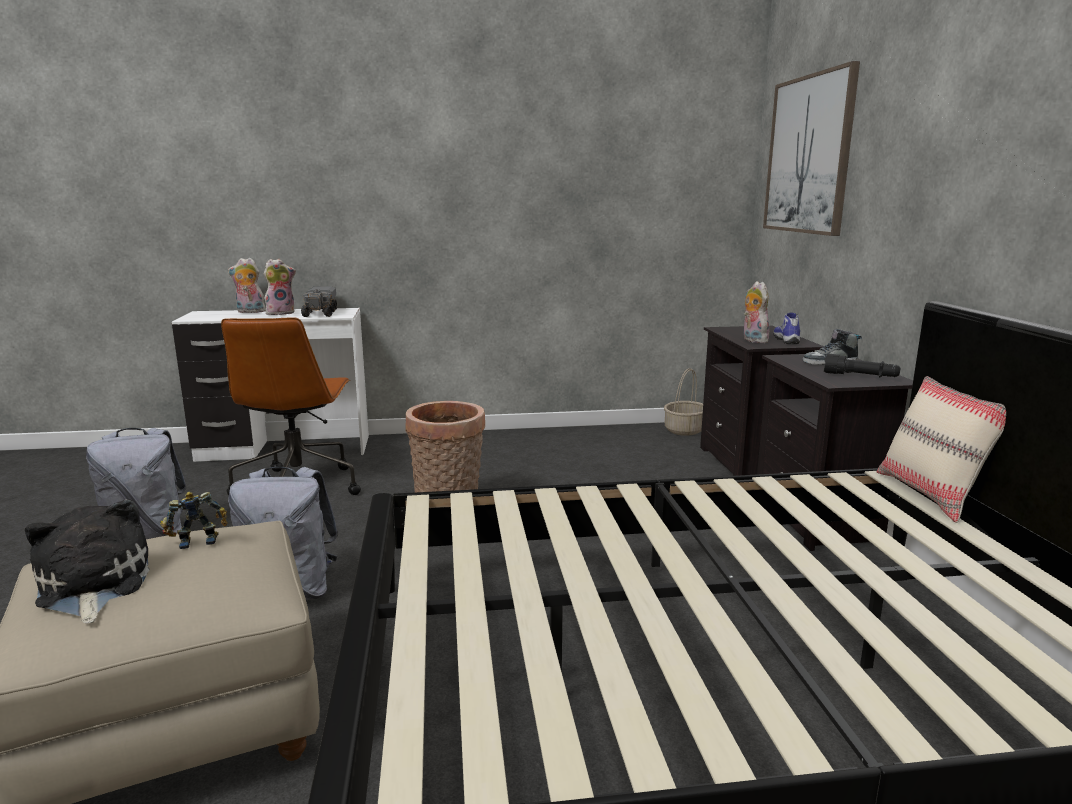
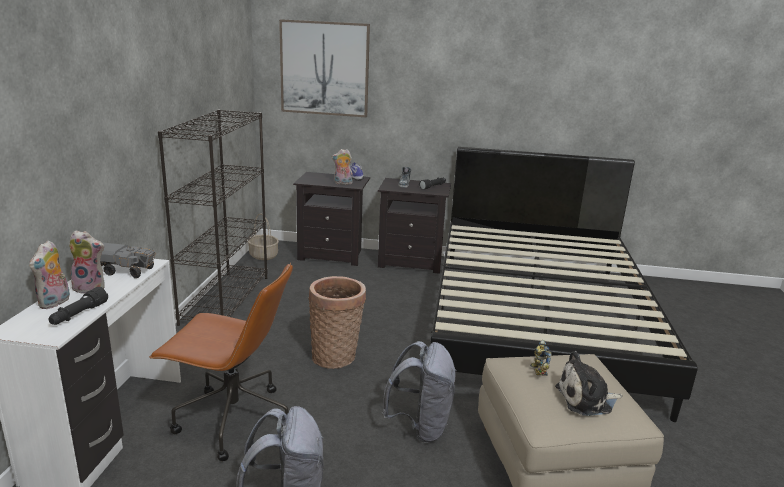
camera: 75 degrees left, 5 degrees up
plush toy [264,259,296,315] -> plush toy turned 105 degrees clockwise [69,230,105,294]
beige pillow [877,376,1006,523] -> none
none -> black flashlight [48,287,108,325]
none -> black bookcase [158,110,268,326]

